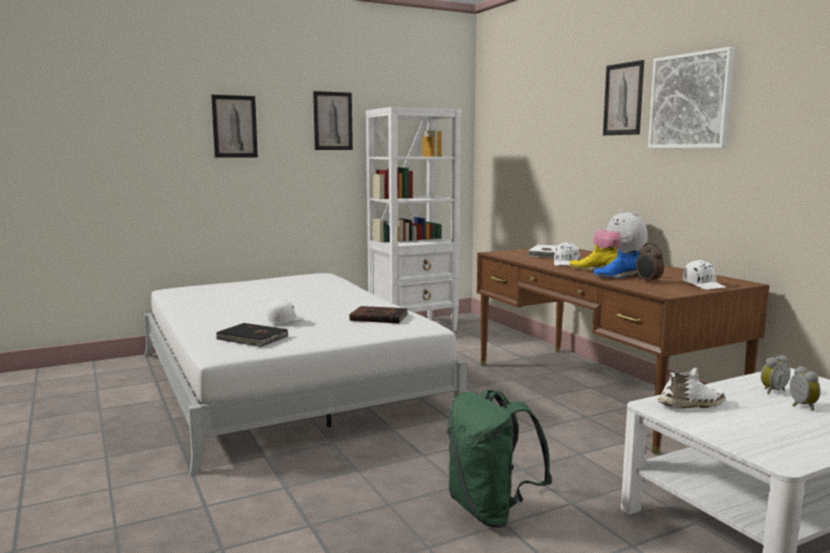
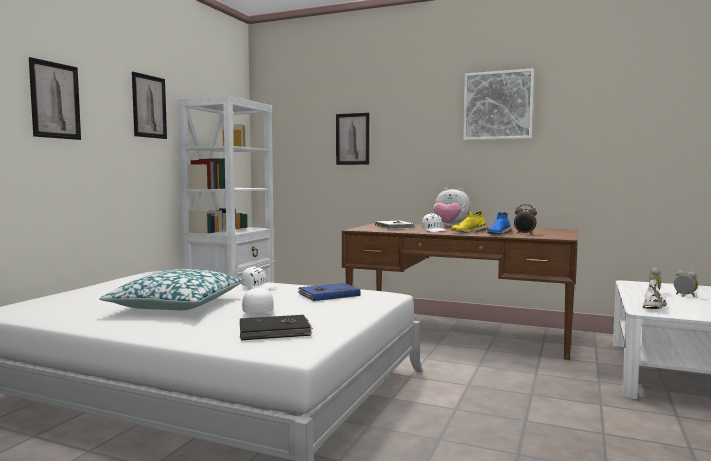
camera: 40 degrees left, 5 degrees down
brown book [349,306,408,323] -> blue book [297,283,360,301]
green backpack [447,390,552,528] -> none
picture [603,60,644,135] -> picture moved to [336,113,369,165]
white cap [683,260,727,289] -> white cap moved to [242,266,276,290]
none -> pillow [99,269,244,310]

